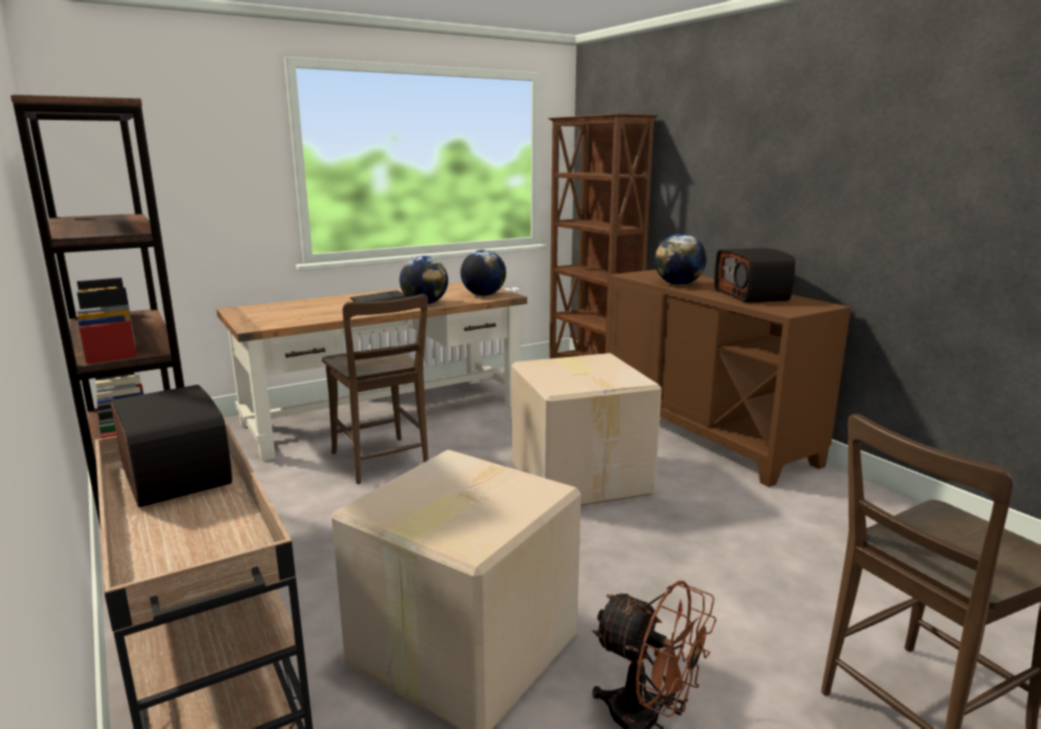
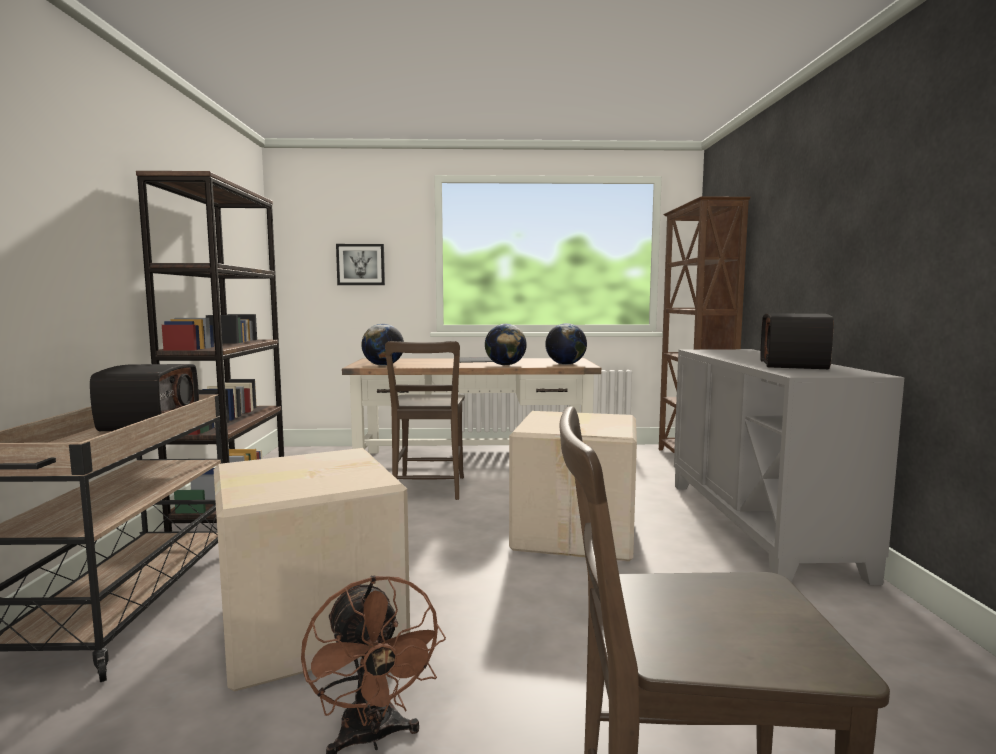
camera: 30 degrees right, 10 degrees down
brown cabinet [606,269,851,487] -> grey cabinet [674,349,905,585]
globe [655,234,707,285] -> globe moved to [361,324,404,366]
none -> picture [336,244,385,285]

